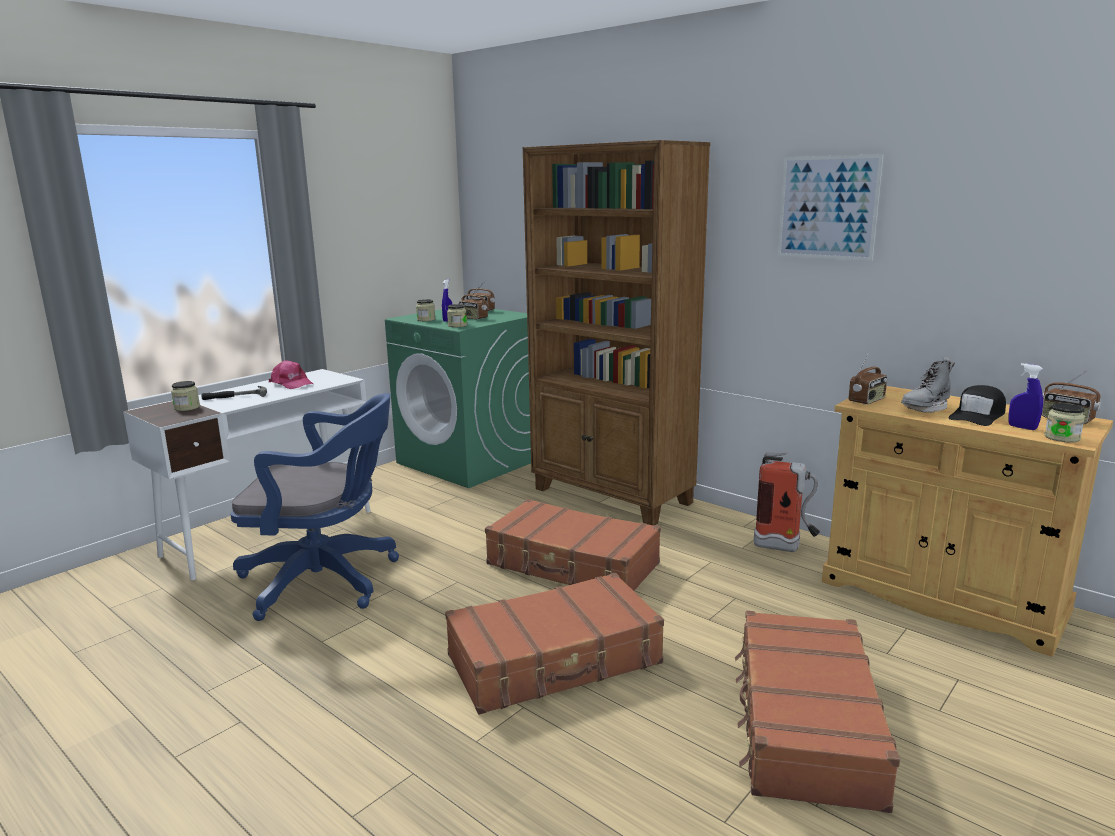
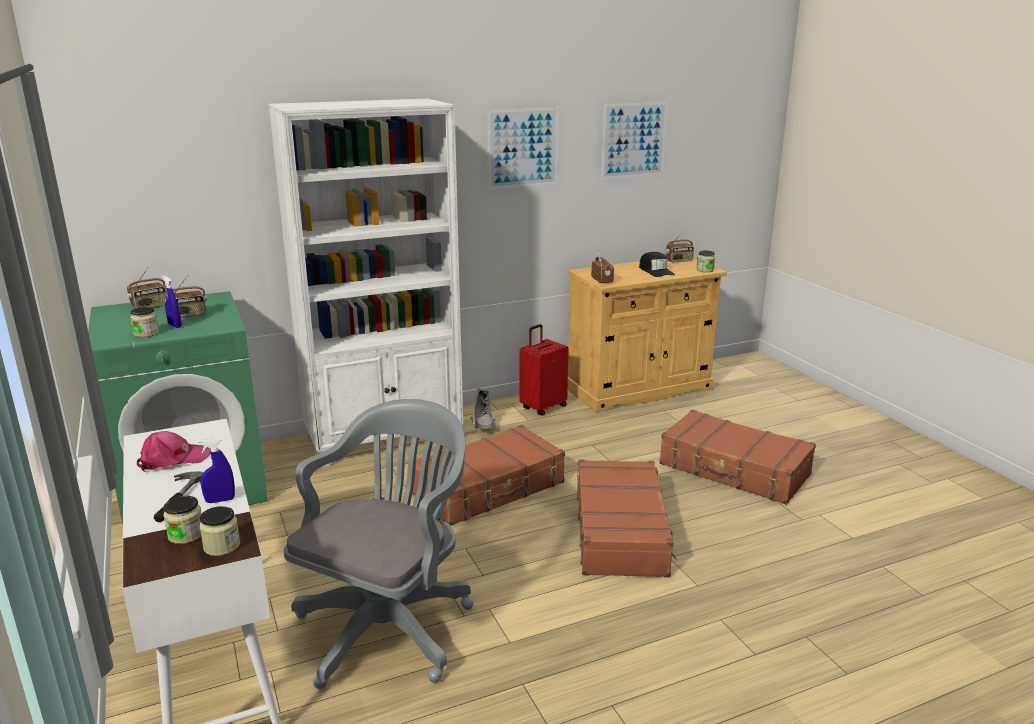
camera: 65 degrees left, 5 degrees up
blue office chair [231,393,399,621] -> grey office chair [284,399,473,689]
jar [447,304,467,327] -> jar moved to [199,506,240,556]
brown bookcase [523,140,710,526] -> white bookcase [268,99,463,468]
fire extinguisher [754,452,820,552] -> red suitcase [520,324,569,416]
grey boot [901,357,955,413] -> grey boot moved to [470,388,496,430]
blue spray bottle [1008,363,1043,430] -> blue spray bottle moved to [198,437,235,503]
none -> picture [601,102,667,179]

